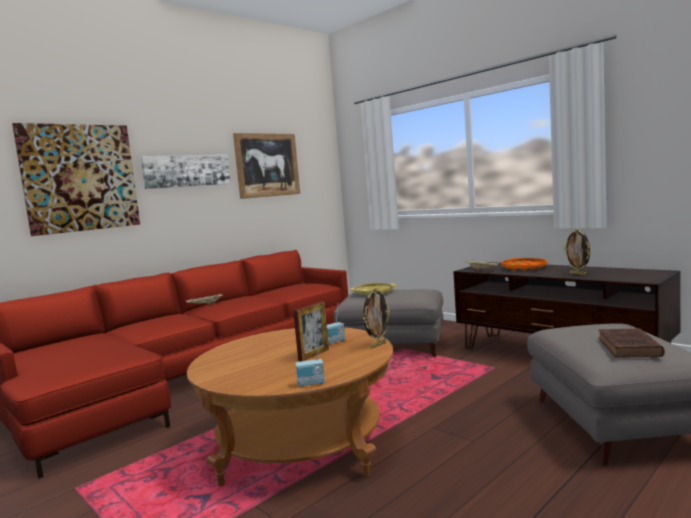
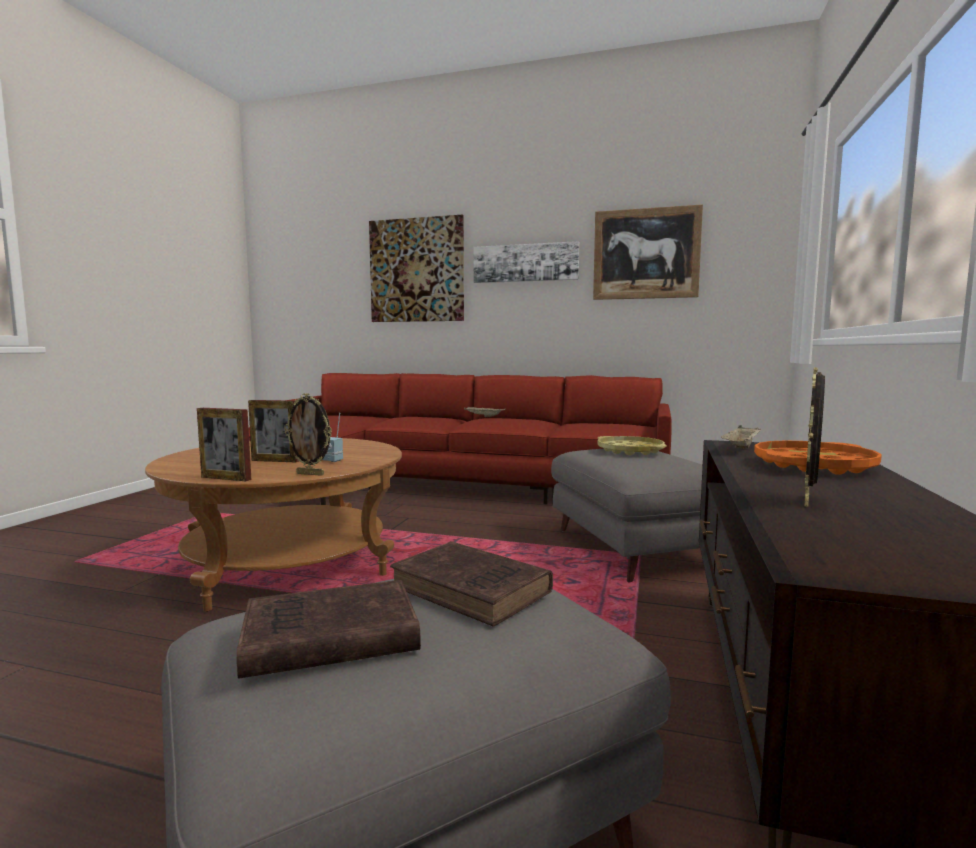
camera: 60 degrees right, 0 degrees up
radio [295,335,325,387] -> none
none -> picture frame [197,408,251,481]
none -> brown book [390,541,553,626]

